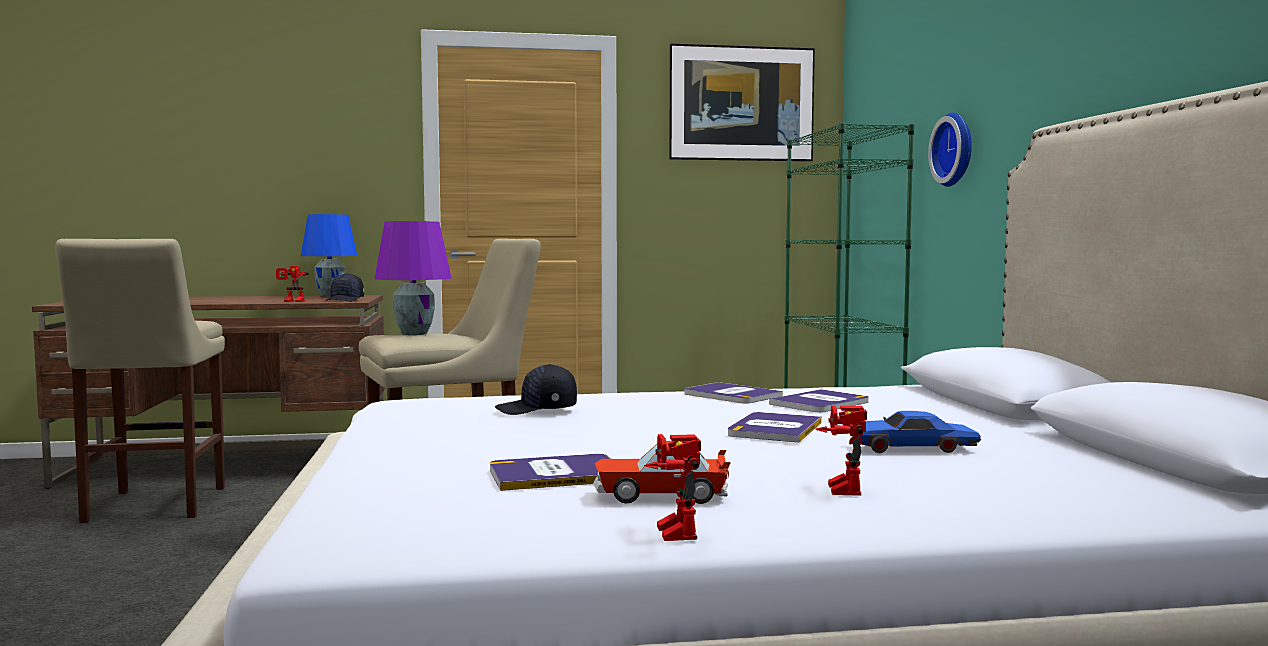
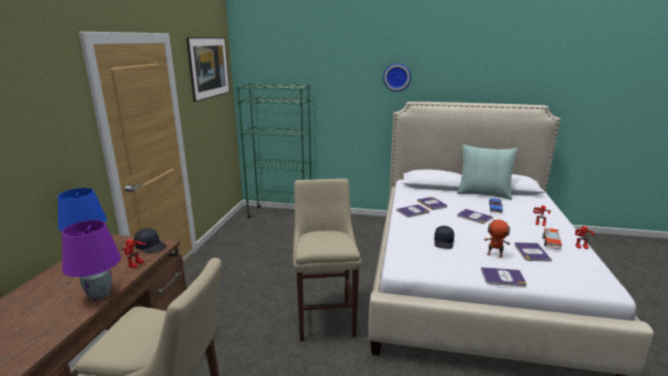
camera: 70 degrees left, 15 degrees up
purple table lamp [375,221,451,335] -> purple table lamp moved to [62,220,121,300]
wall clock [928,113,972,187] -> wall clock moved to [383,63,411,92]
none -> pillow [457,145,518,200]
none -> book [481,267,527,287]
none -> toy robot [484,216,510,258]

